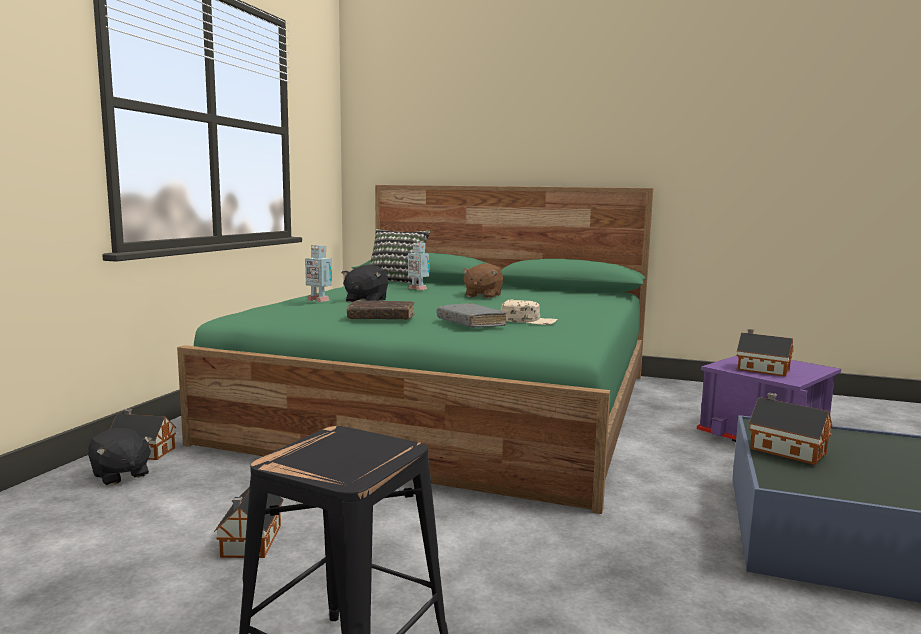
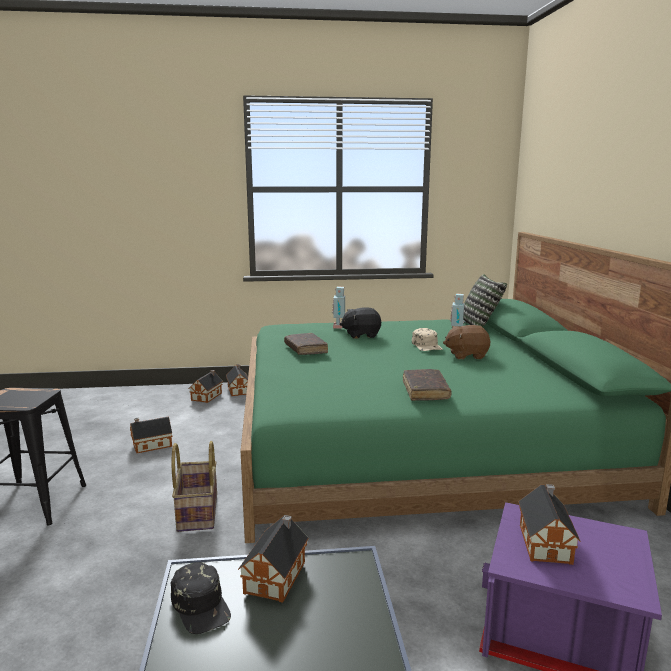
camera: 65 degrees right, 5 degrees up
black plush toy [88,428,152,485] -> toy house [189,370,223,403]
grey book [437,303,506,328] -> none
beige cap [501,300,558,325] -> beige cap moved to [412,328,442,351]
none -> basket [171,441,217,532]
none -> black cap [171,562,231,634]
none -> brown book [403,369,452,401]

